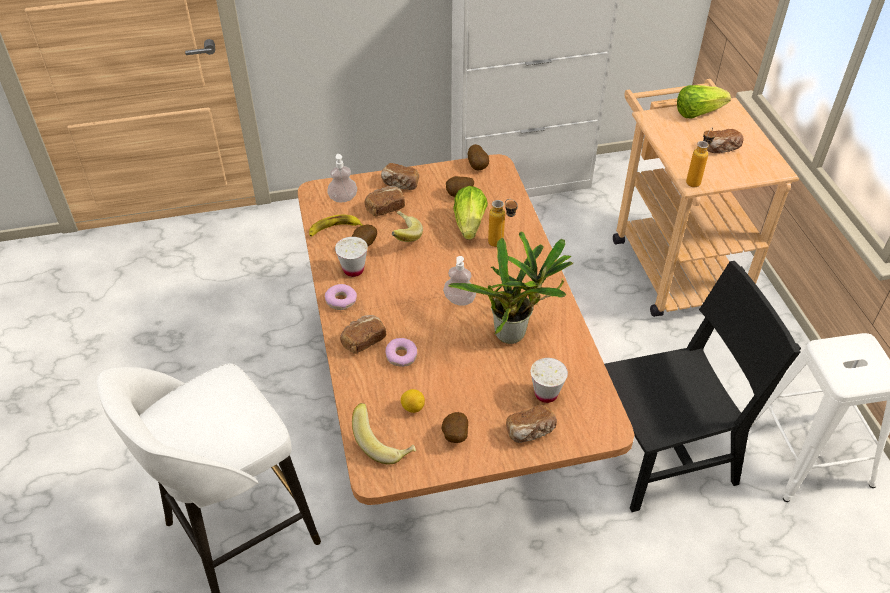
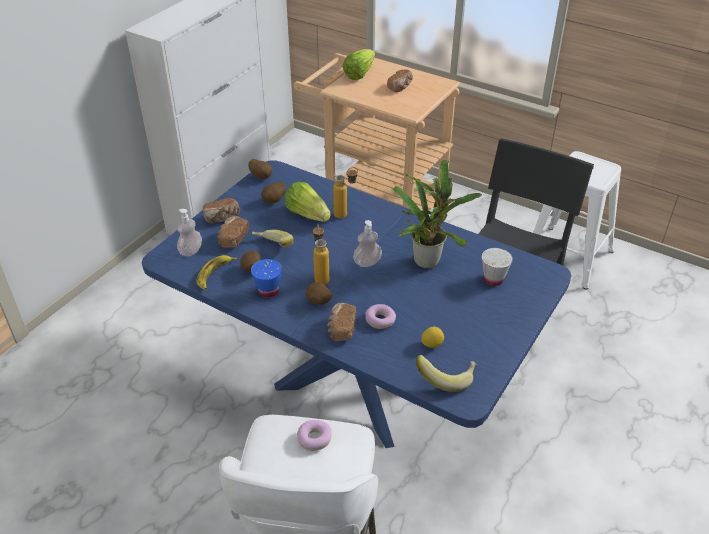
camera: 45 degrees left, 5 degrees down
brown dining table [298,154,635,505] -> blue dining table [142,160,571,448]
donut [325,284,357,310] -> donut moved to [297,420,332,451]
white cup [335,237,368,277] -> blue cup [251,259,282,298]
potato [442,412,468,443] -> potato moved to [306,282,333,305]
bread [506,405,557,443] -> none
bottle [686,127,715,187] -> bottle moved to [313,224,329,285]

